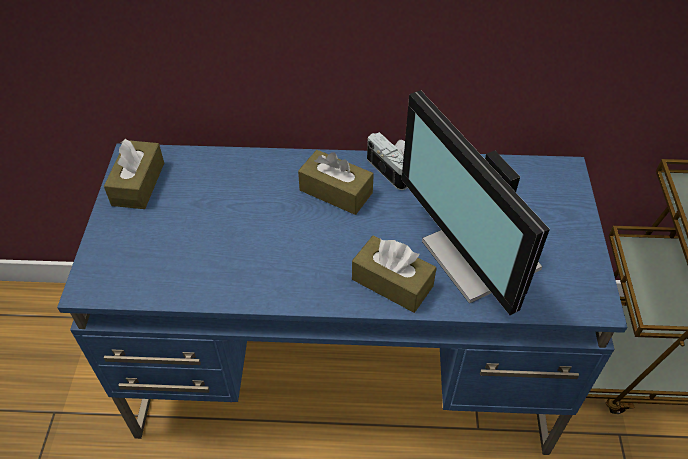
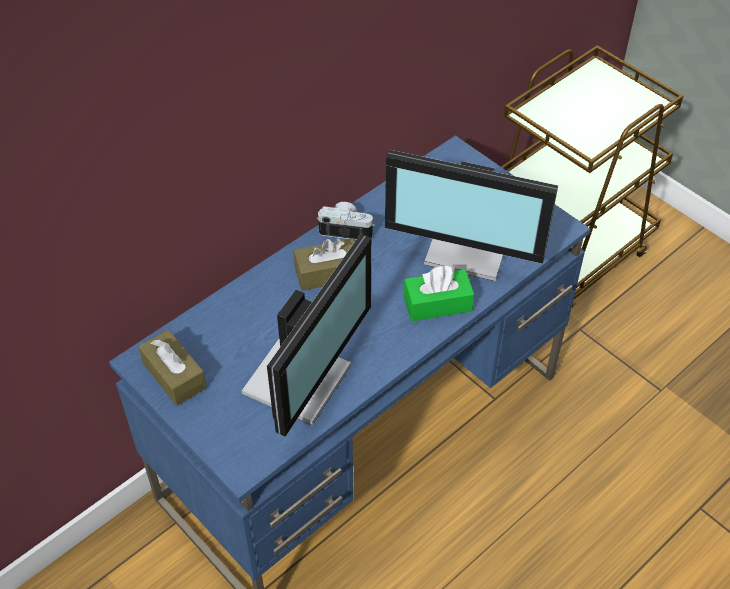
camera: 45 degrees left, 0 degrees up
brown tissue box [352,236,437,313] -> green tissue box [404,266,474,321]
none -> monitor [242,234,371,437]

